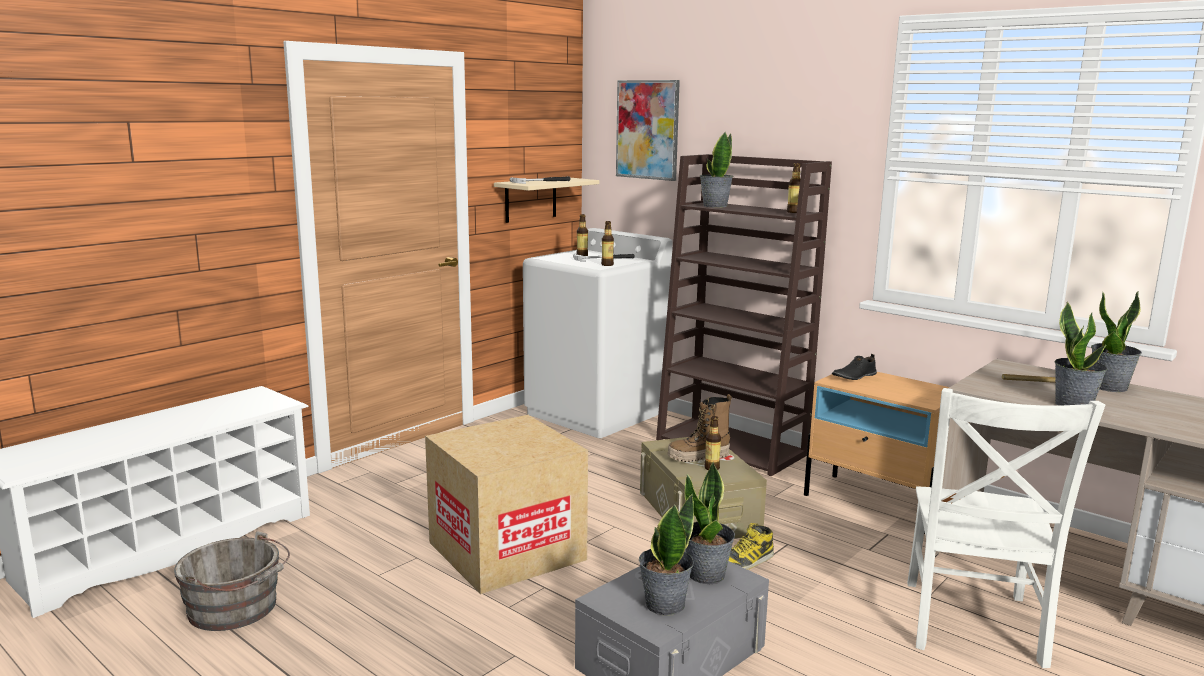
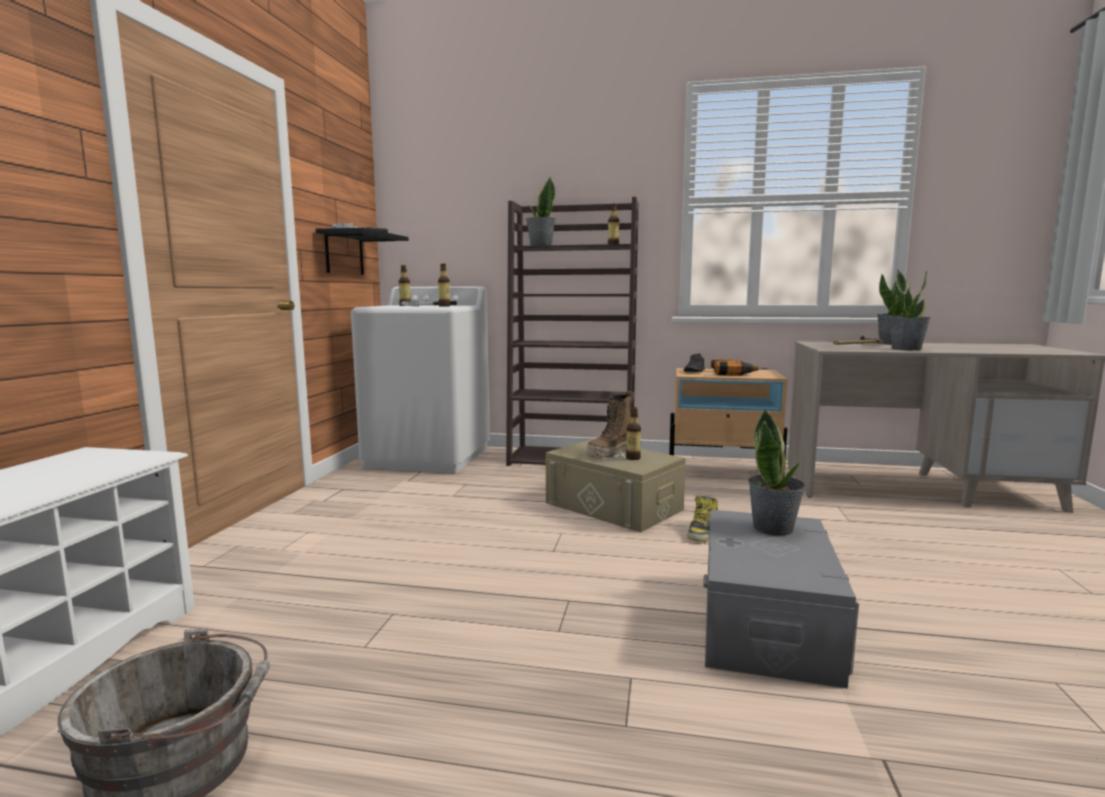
camera: 30 degrees left, 5 degrees down
cardboard box [425,415,588,594] -> none
beige shelf [494,178,599,223] -> black shelf [315,227,409,275]
picture [616,80,680,181] -> none
potted plant [639,494,694,616] -> none
white chair [907,388,1105,668] -> none
none -> power drill [711,360,768,376]

